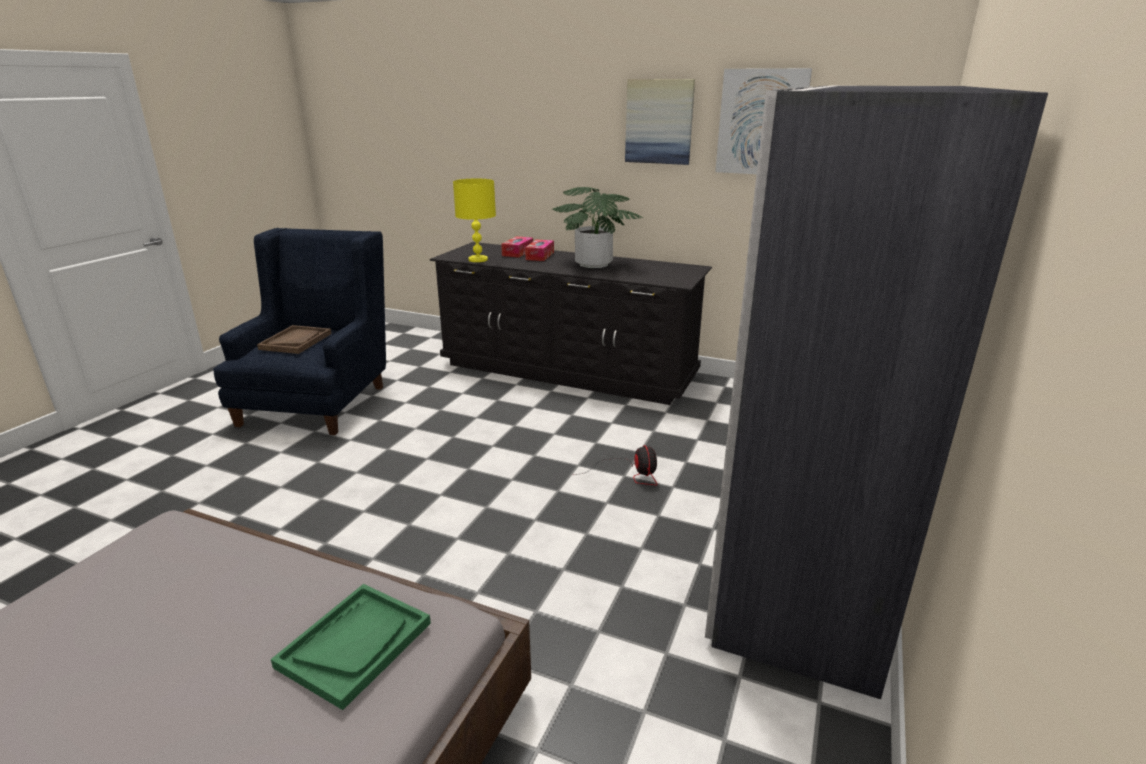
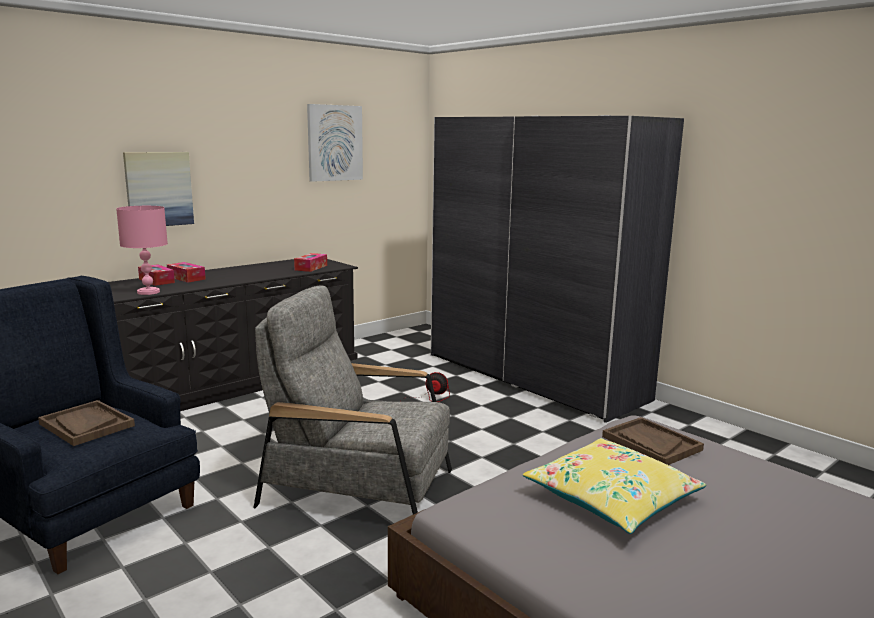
camera: 65 degrees left, 10 degrees down
green tray [271,584,431,710] -> brown tray [602,417,704,465]
yellow table lamp [453,179,496,262] -> pink table lamp [116,206,168,295]
potted plant [551,187,643,268] -> none
picture [625,79,695,165] -> picture moved to [123,152,194,226]
none -> grey armchair [253,286,452,515]
none -> tissue box [294,253,327,272]
none -> yellow pillow [523,438,706,534]

